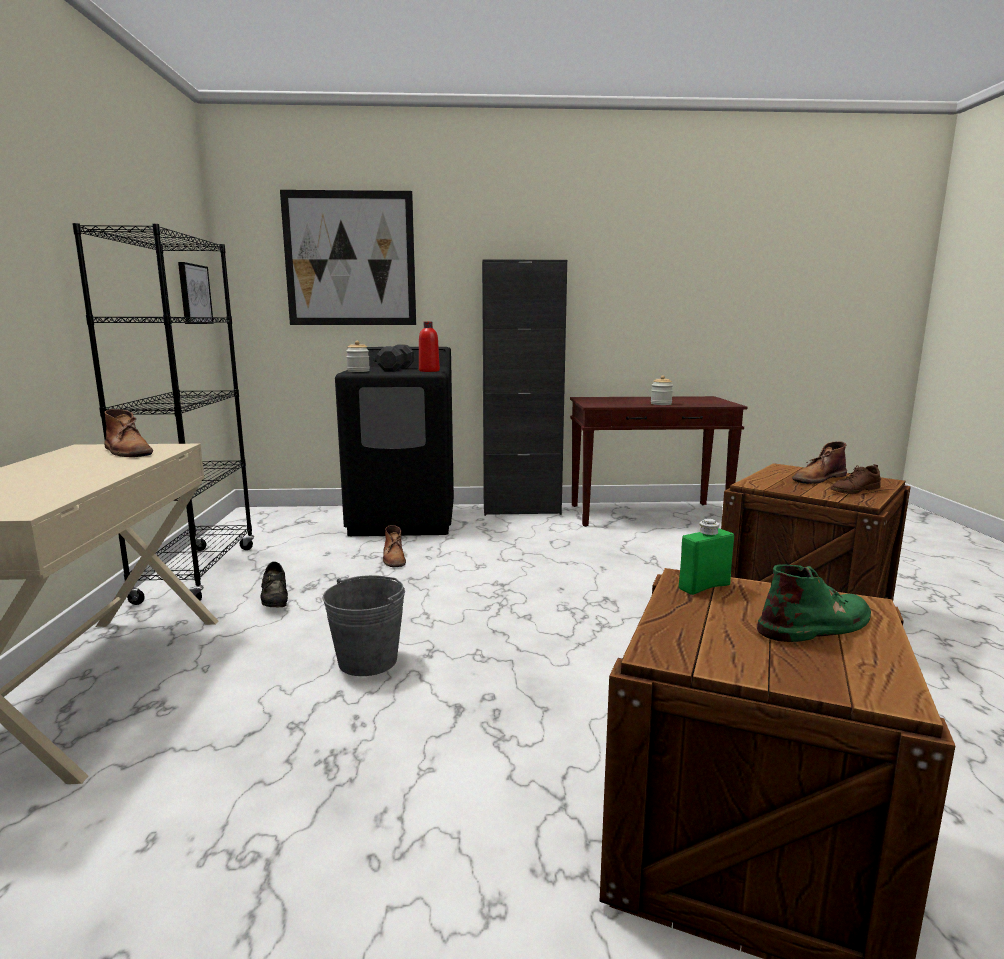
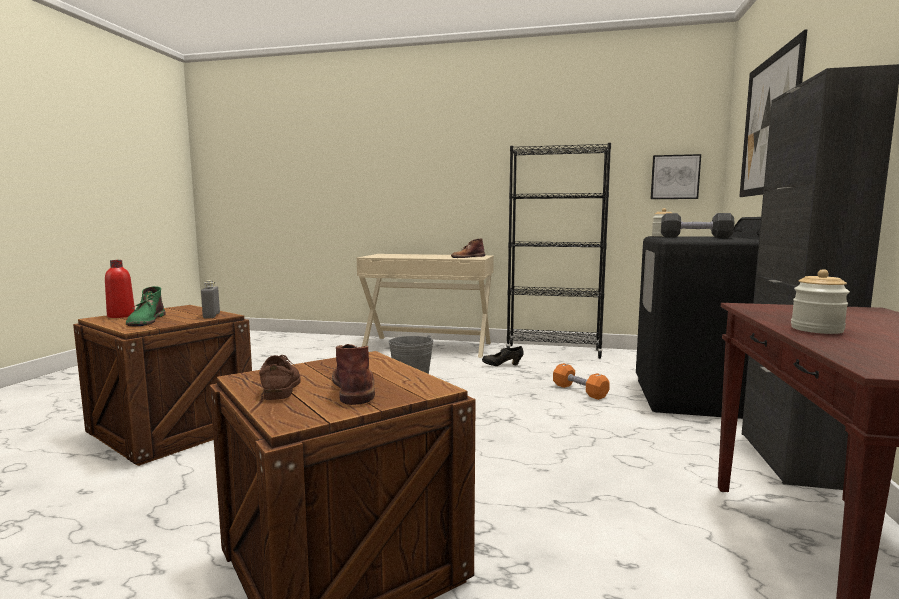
camera: 105 degrees right, 5 degrees down
brown boot [383,525,406,567] -> orange dumbbell [553,363,610,400]
red bottle [419,322,440,372] -> red bottle moved to [105,260,135,318]
green bottle [679,519,734,595] -> grey bottle [201,280,220,318]

